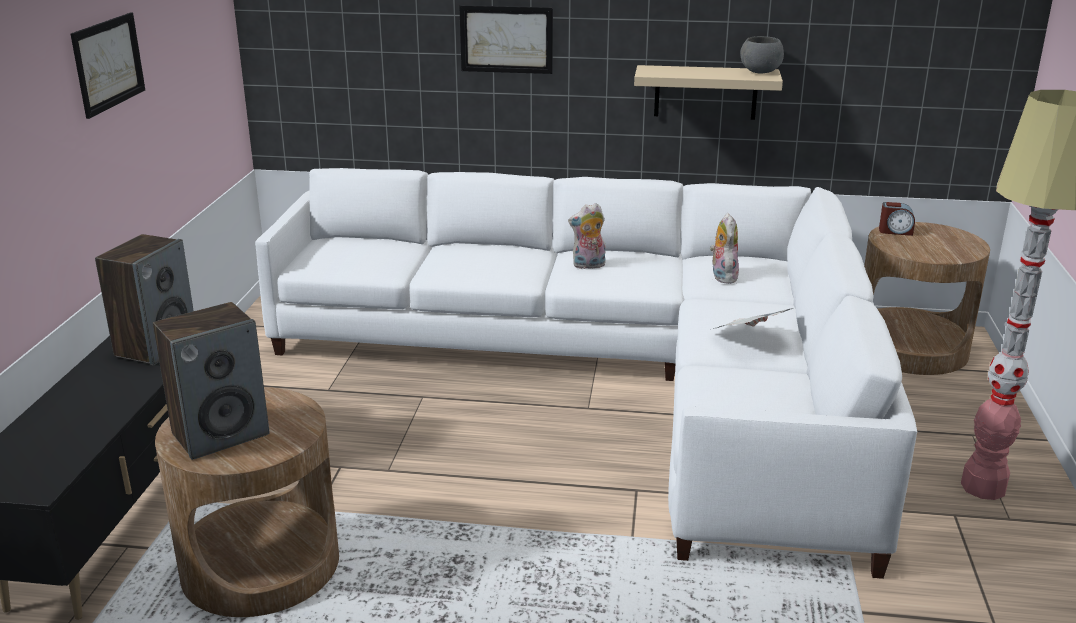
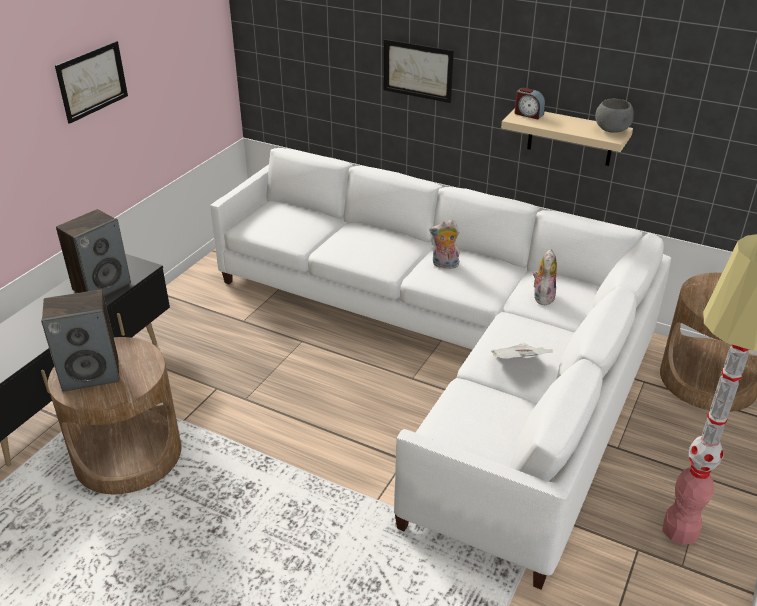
camera: 20 degrees right, 10 degrees up
alarm clock [879,202,915,236] -> alarm clock moved to [515,88,545,119]

